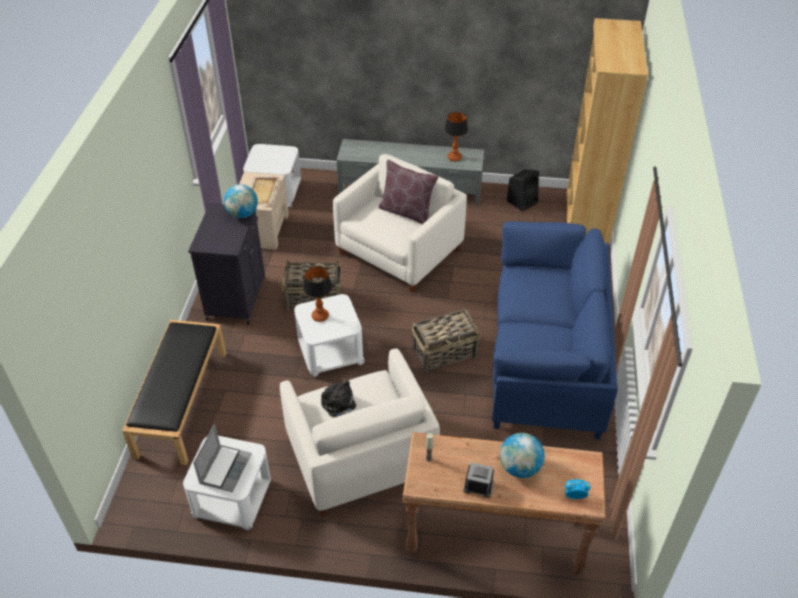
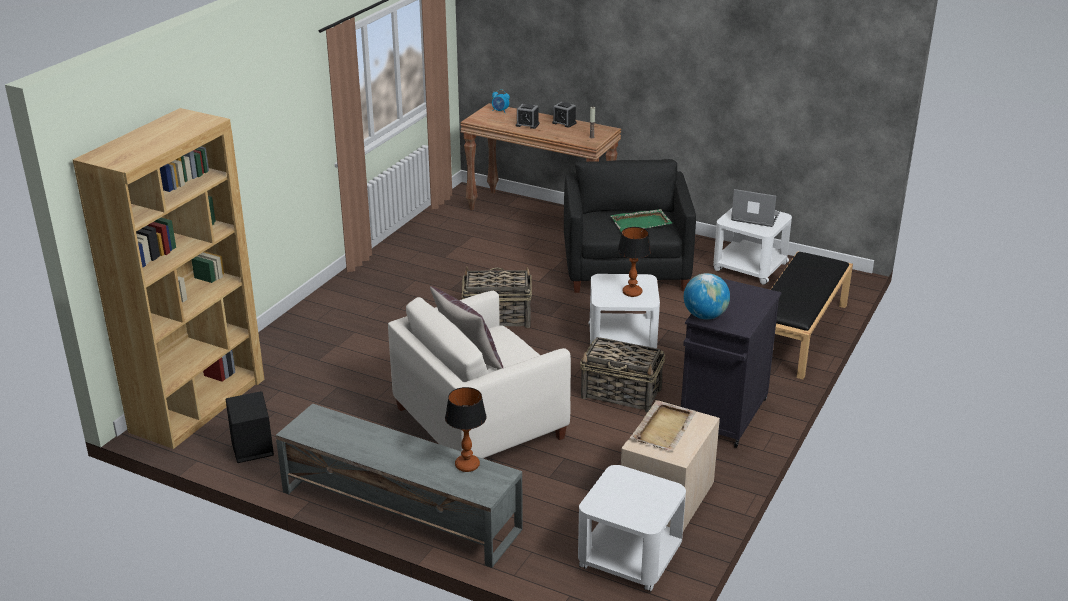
camera: 160 degrees left, 15 degrees down
laptop [193,424,252,492] -> laptop turned 75 degrees clockwise [731,189,780,227]
white armchair [280,348,440,516] -> black armchair [564,159,696,293]
plush toy [321,380,356,417] -> green tray [610,209,673,232]
table lamp [444,112,468,161] -> table lamp moved to [445,387,487,472]
blue sofa [492,221,618,440] -> none
globe [500,433,545,478] -> alarm clock [516,104,539,129]

